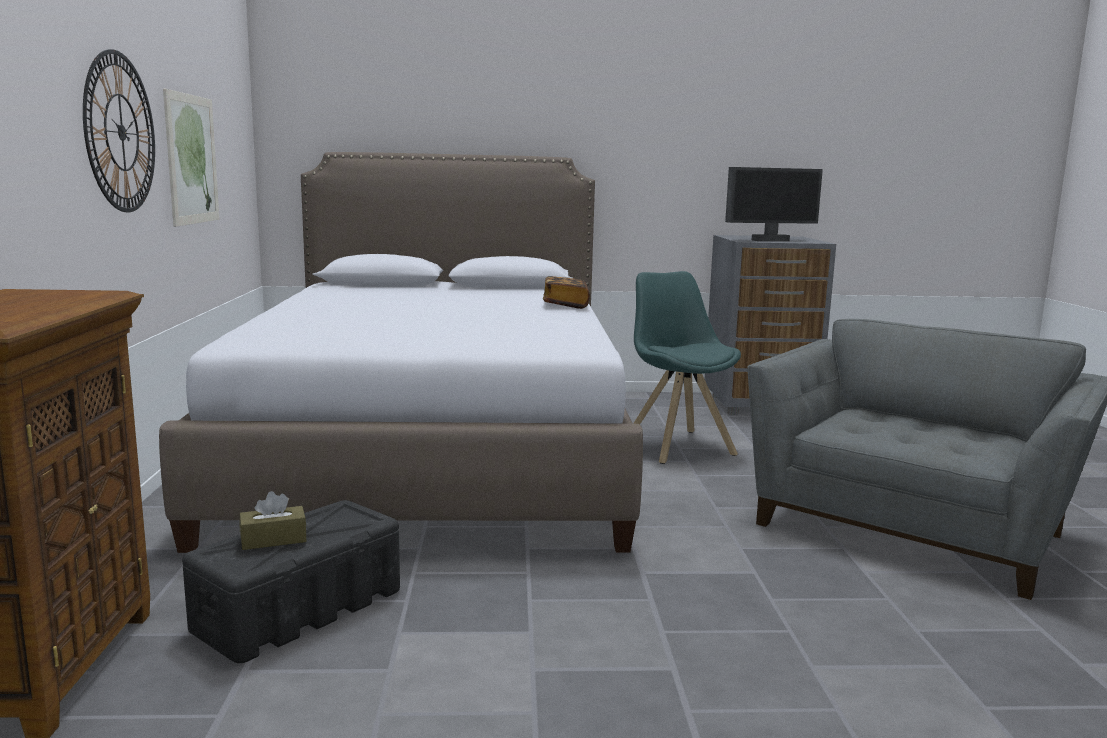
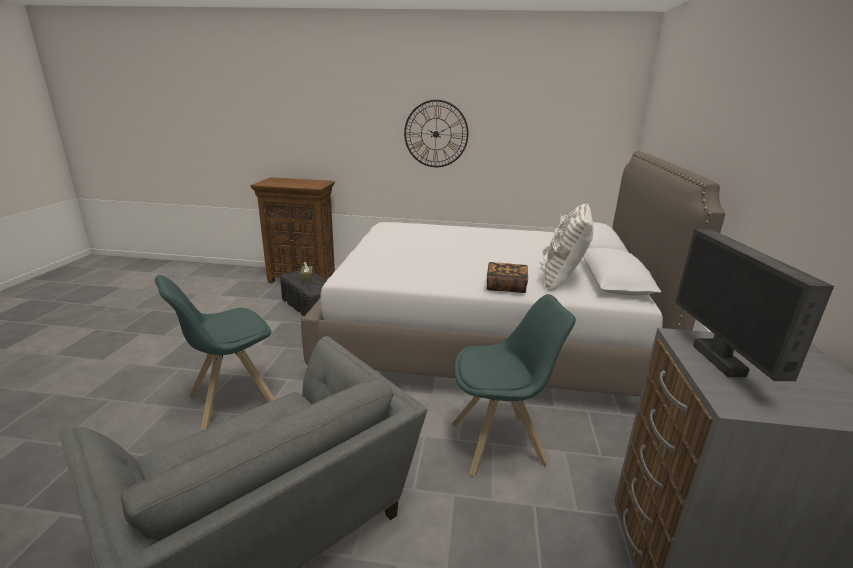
camera: 100 degrees right, 10 degrees up
picture [163,89,220,227] -> none
none -> turquoise chair [155,275,275,430]
none -> white pillow [539,203,593,291]

